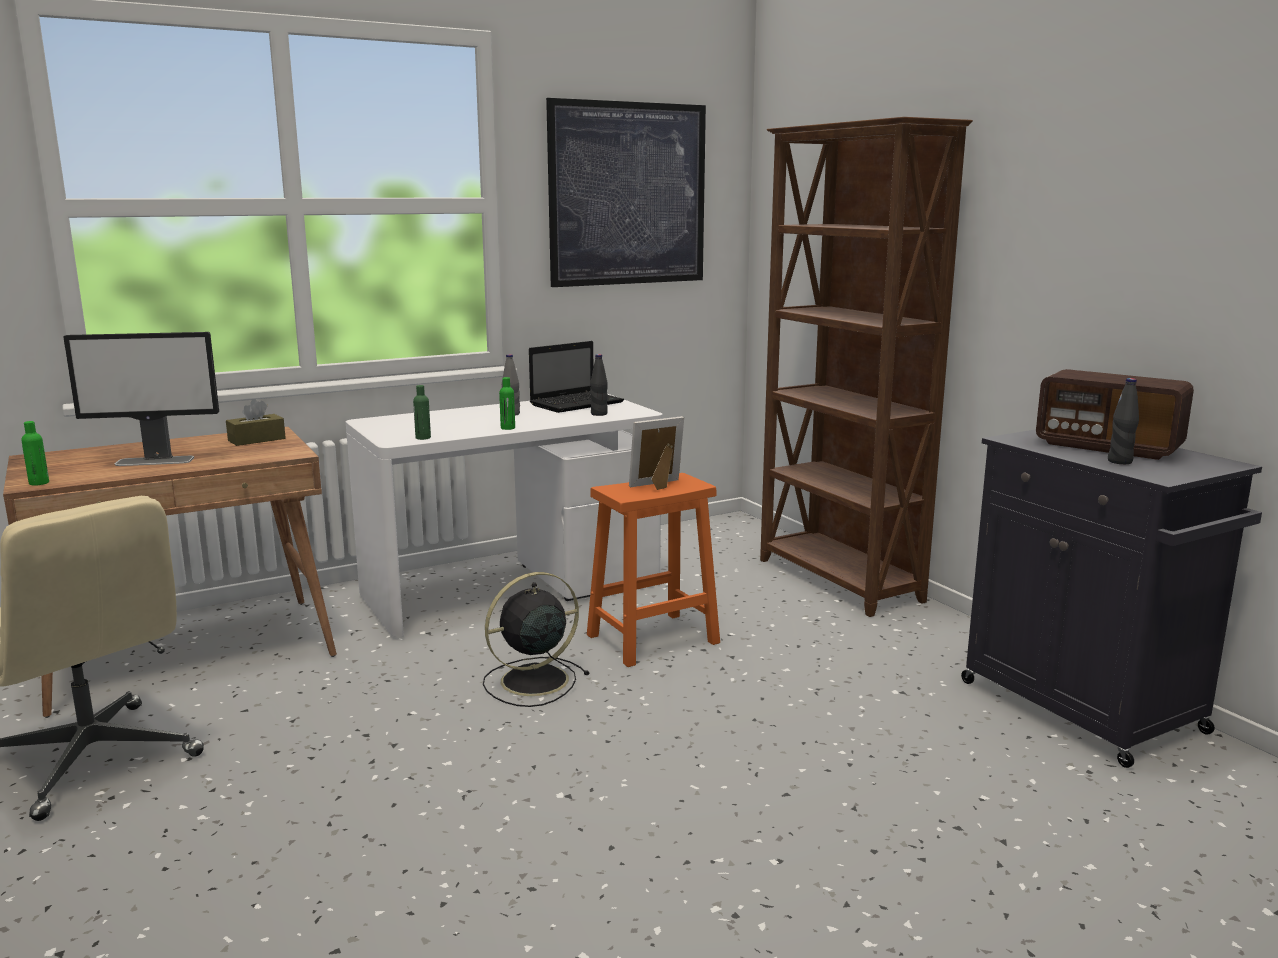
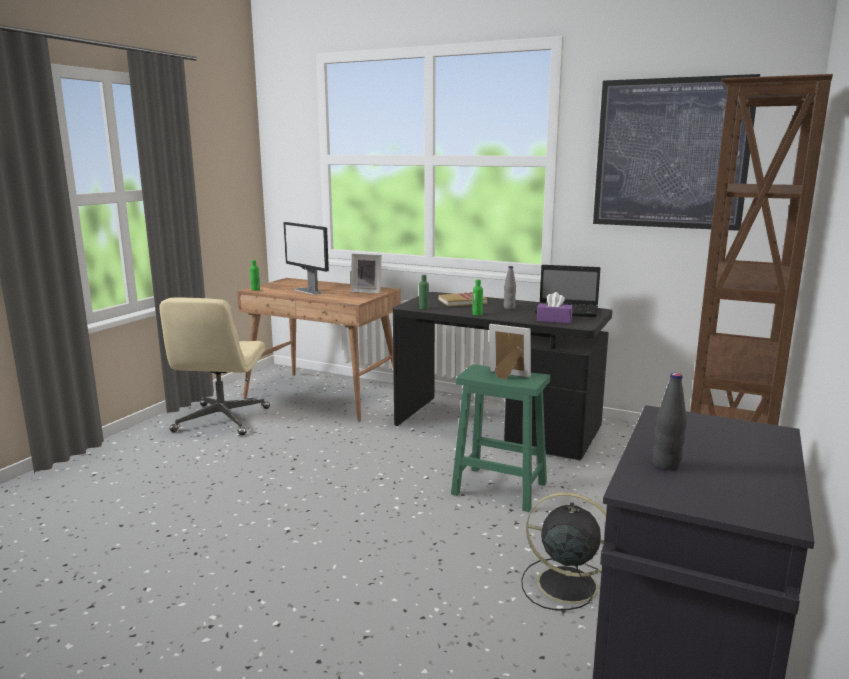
camera: 55 degrees right, 0 degrees up
brown tissue box [226,399,286,446] -> picture frame [351,254,382,294]
white desk [346,394,662,637] -> black desk [393,292,612,461]
black fan [483,572,590,707] -> black fan moved to [521,492,606,610]
orange stool [587,473,720,667] -> green stool [451,364,550,512]
black bottle [590,354,608,416] -> purple tissue box [537,292,573,323]
radio [1036,369,1194,460] -> none
none -> book [438,292,487,307]

